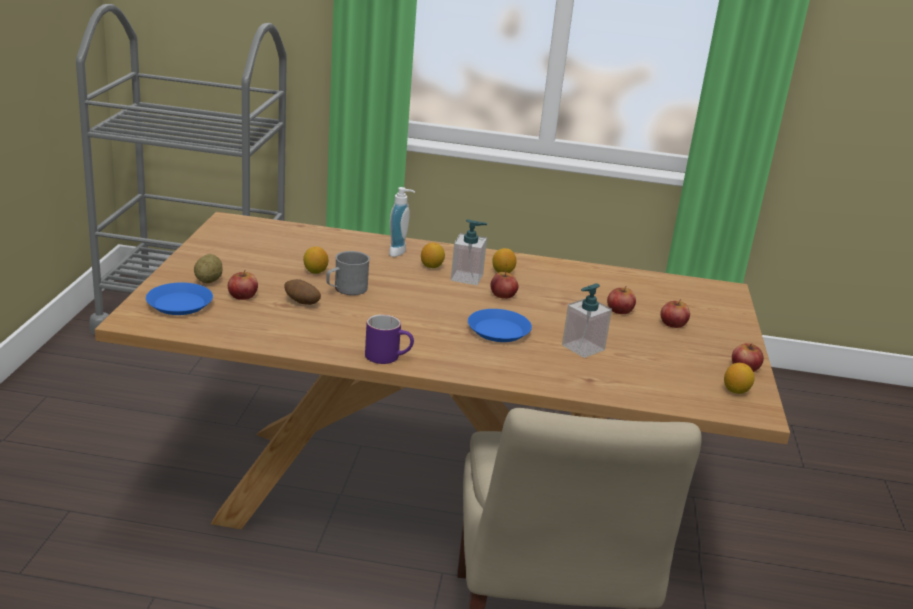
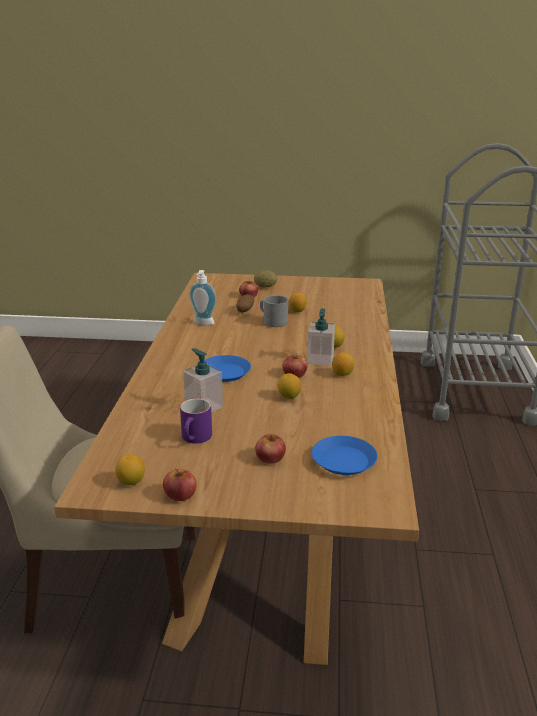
camera: 90 degrees right, 0 degrees up
blue plate [146,283,213,315] -> blue plate moved to [312,436,378,475]
purple mug [365,314,414,364] -> purple mug moved to [180,398,212,443]
soap dispenser [389,187,415,257] -> soap dispenser moved to [189,270,216,325]
apple [607,286,636,314] -> none
none -> lemon [278,373,301,399]

